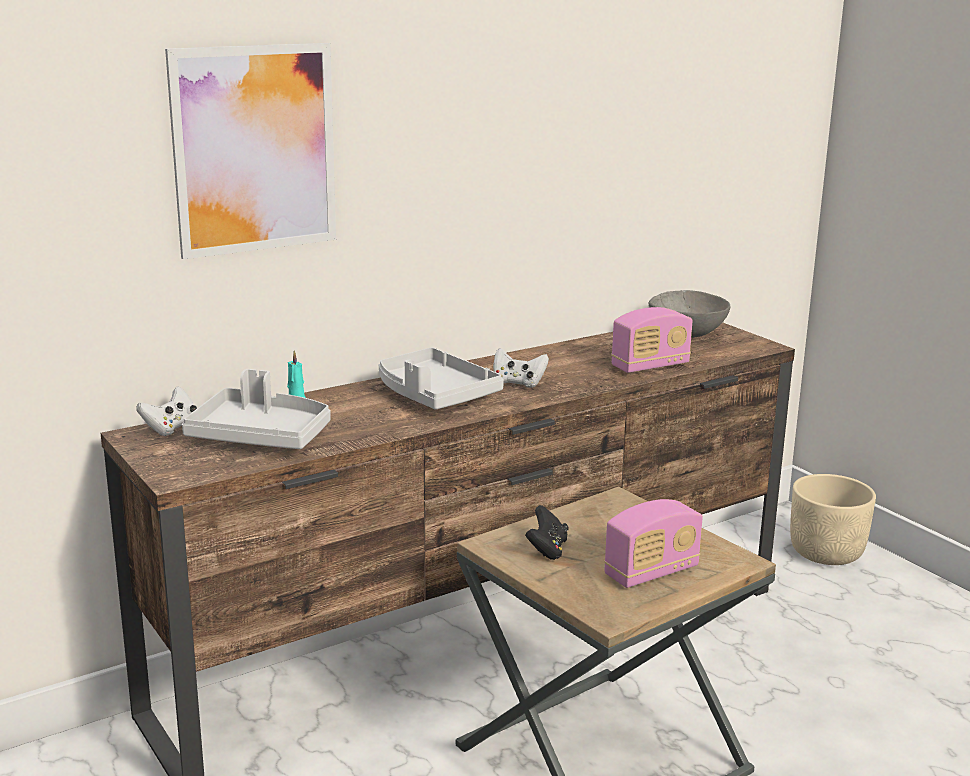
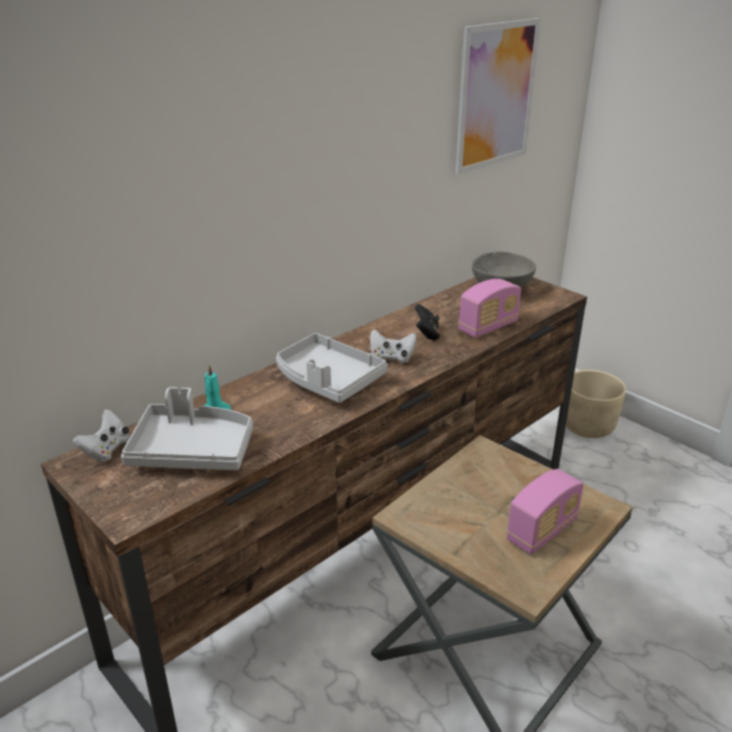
camera: 10 degrees left, 10 degrees up
picture [165,43,336,259] -> picture moved to [455,18,541,174]
black game controller [525,505,569,560] -> black game controller moved to [415,304,440,341]

